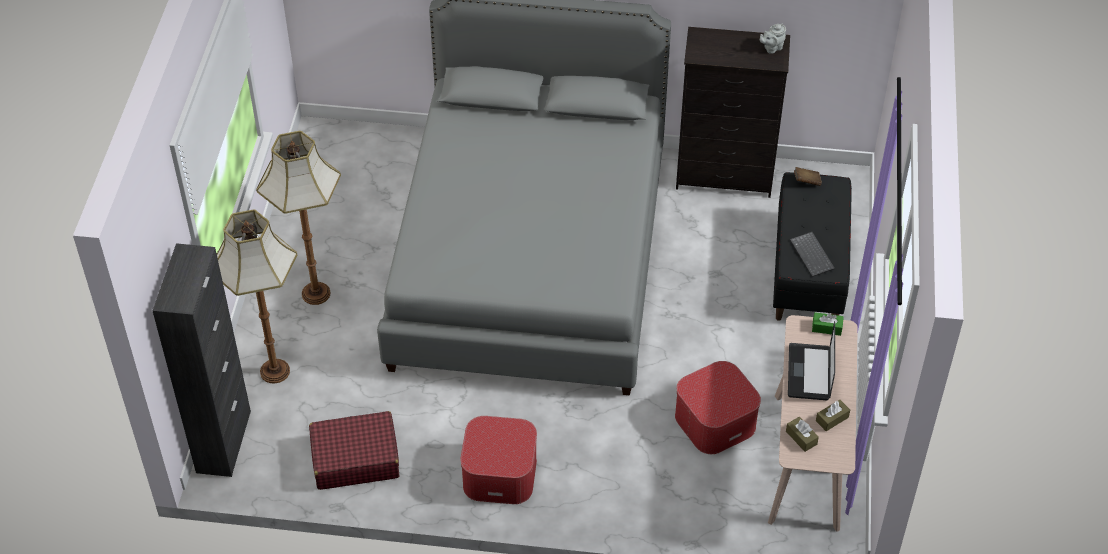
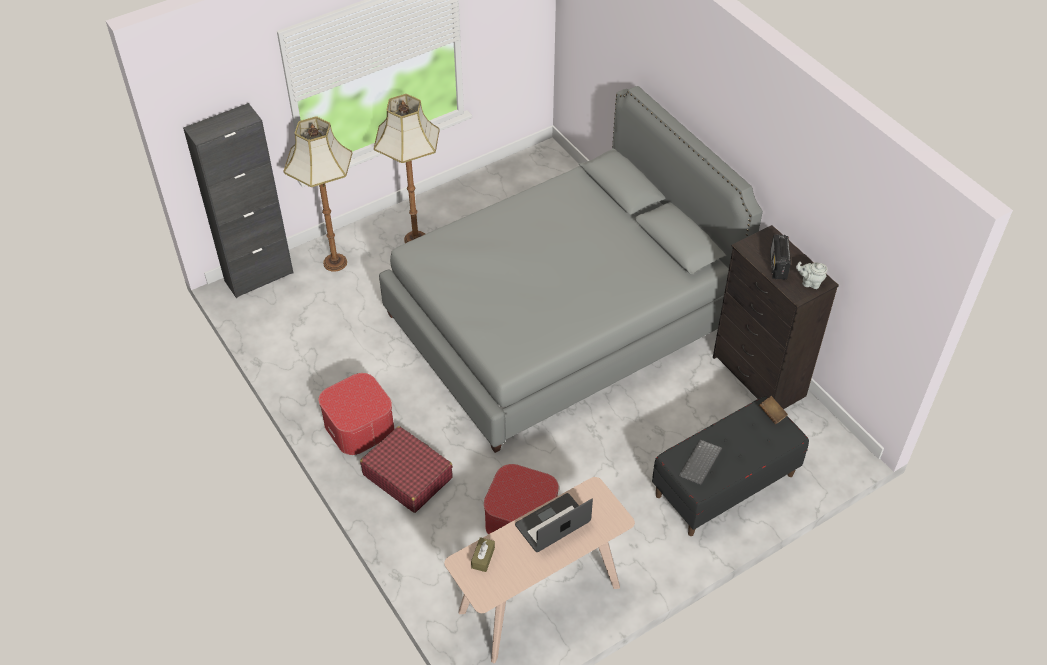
camera: 50 degrees right, 0 degrees up
red suitcase [309,411,399,490] -> red suitcase moved to [360,426,453,513]
green tissue box [812,312,844,336] -> none
brown tissue box [816,400,850,431] -> none
none -> radio [770,234,791,280]

